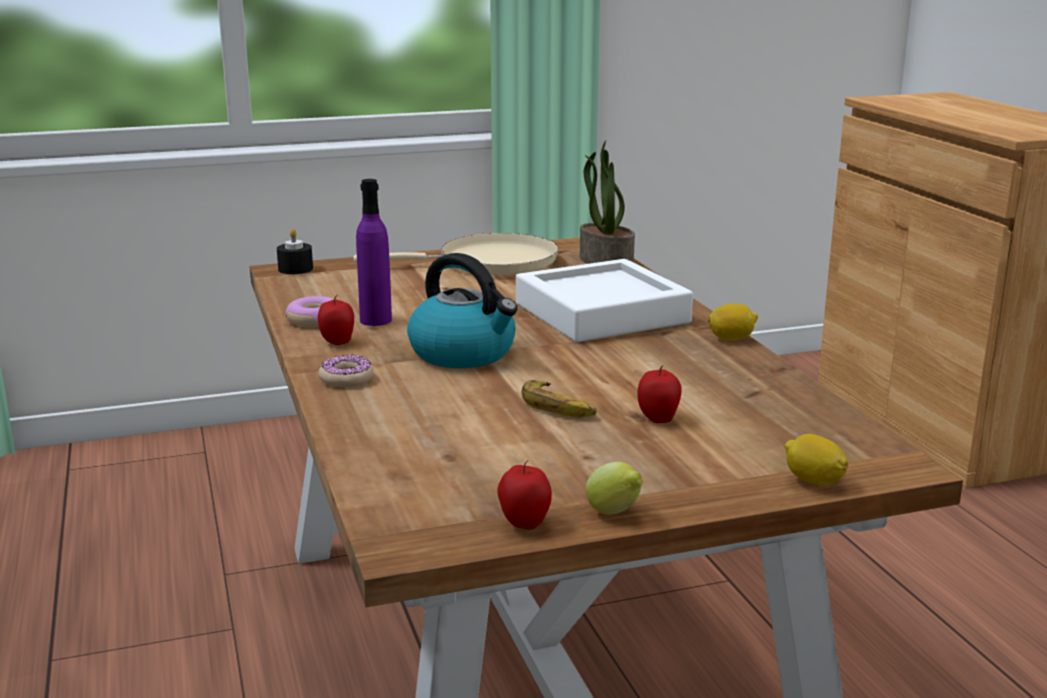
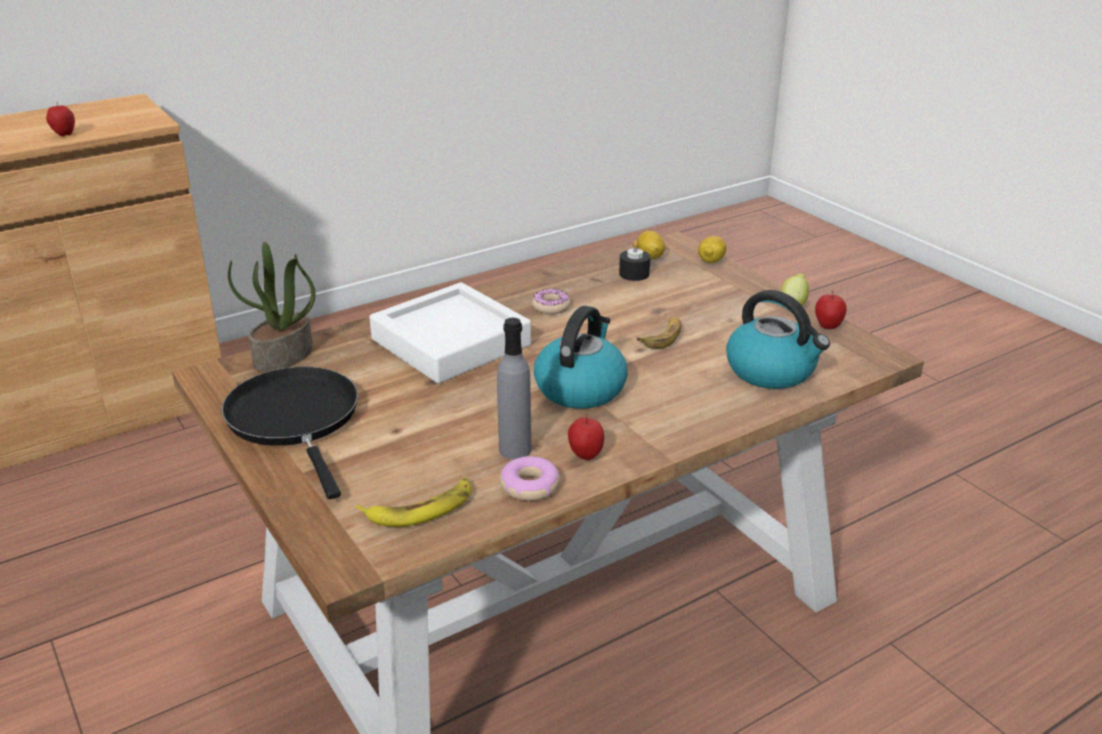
camera: 105 degrees left, 10 degrees up
black candle [277,229,313,274] -> black candle moved to [619,241,650,281]
donut [318,355,373,387] -> donut moved to [532,288,571,314]
beige frying pan [354,233,559,275] -> black frying pan [221,367,358,499]
purple bottle [356,179,392,326] -> grey bottle [497,318,532,459]
apple [637,365,682,423] -> apple moved to [46,101,75,136]
lemon [708,303,758,341] -> lemon moved to [637,231,665,259]
none -> banana [356,477,471,527]
none -> kettle [726,290,830,389]

